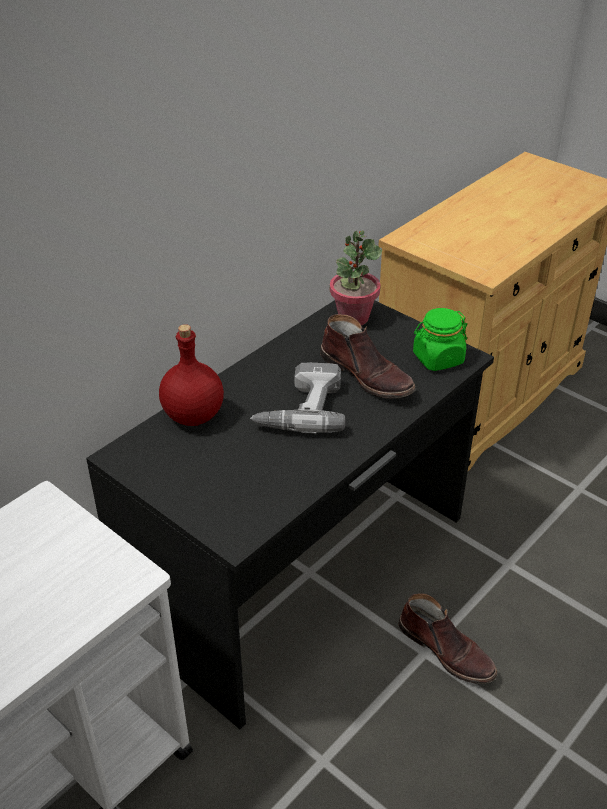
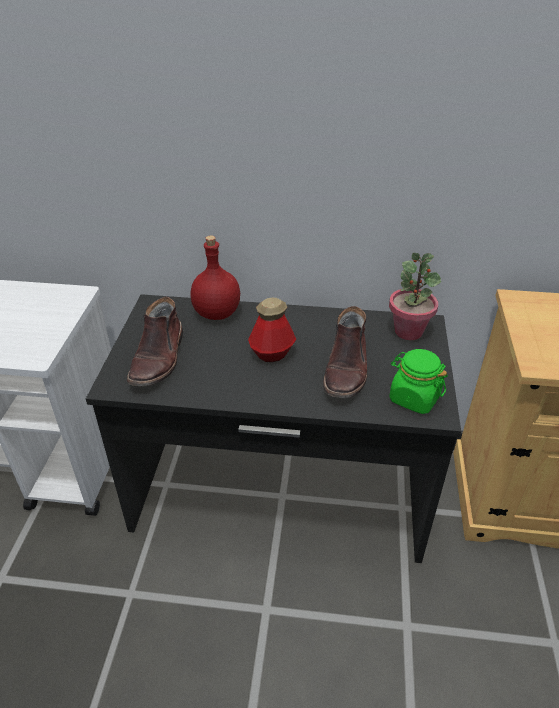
camera: 55 degrees right, 0 degrees up
power drill [250,363,346,434] -> bottle [248,298,297,362]
brown boot [398,593,498,684] -> brown boot moved to [127,297,183,387]

